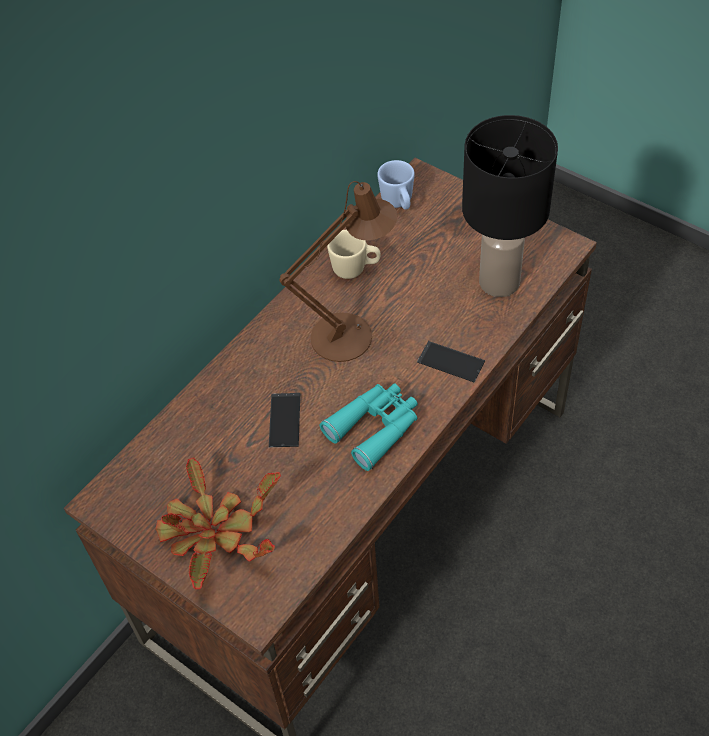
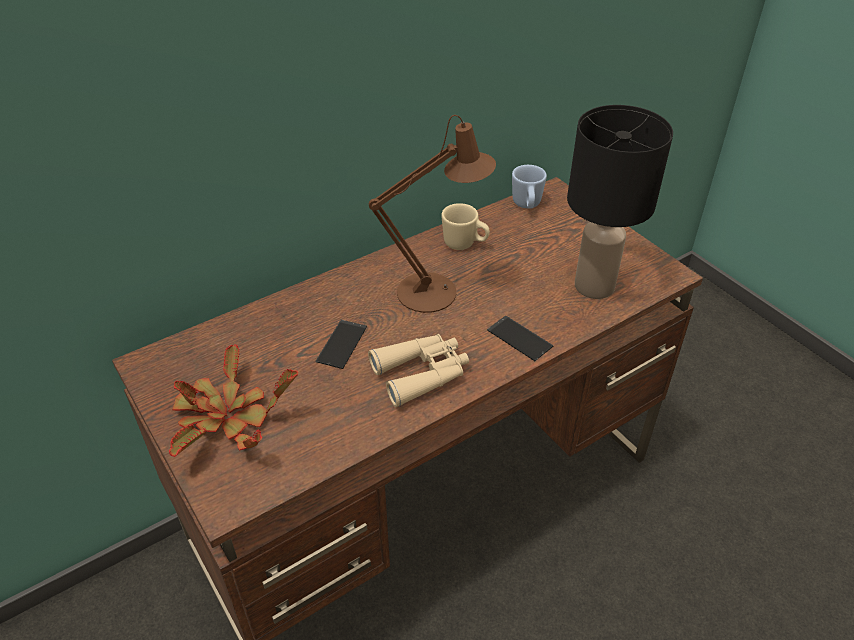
camera: 15 degrees right, 10 degrees down
turquoise binoculars [319,383,418,471] -> beige binoculars [368,334,469,407]

